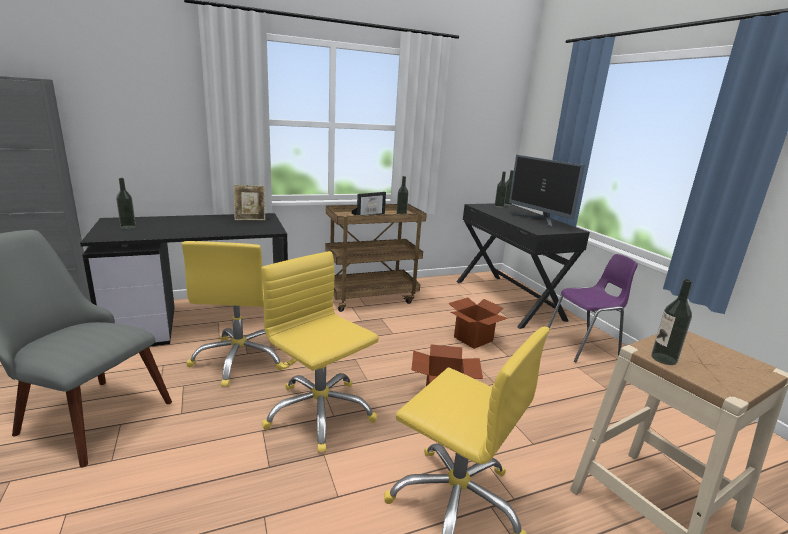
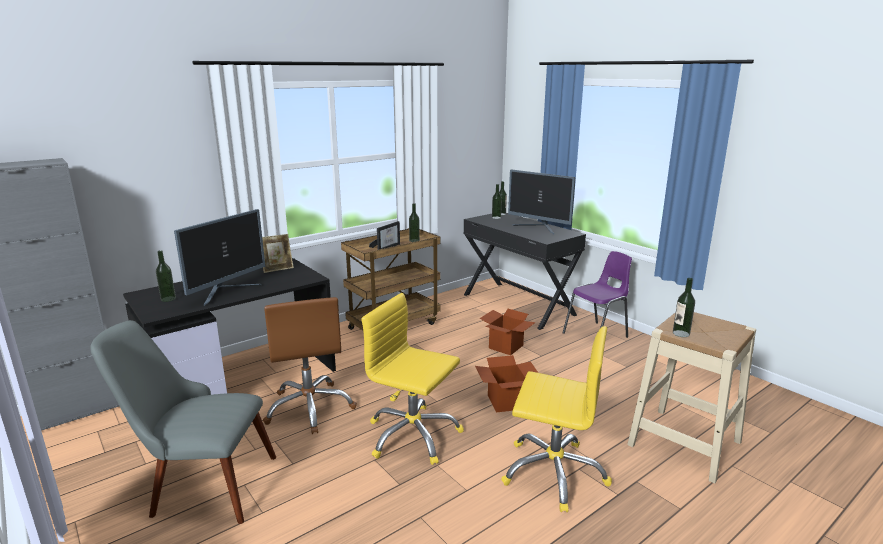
camera: 15 degrees left, 0 degrees up
yellow office chair [182,241,283,387] -> brown office chair [263,297,357,434]
none -> monitor [174,209,265,306]

